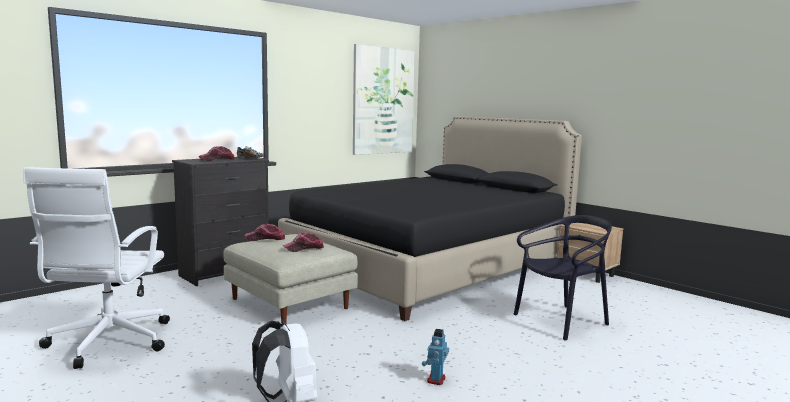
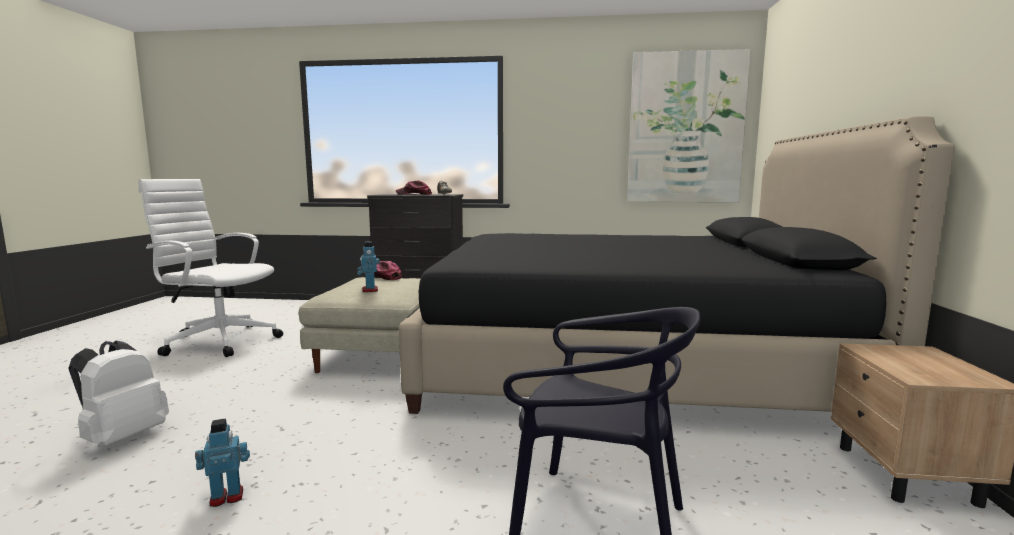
camera: 50 degrees right, 0 degrees up
white office chair [24,167,170,369] -> white office chair turned 60 degrees clockwise [138,179,283,357]
cap [283,232,324,252] -> toy robot [357,241,380,292]

